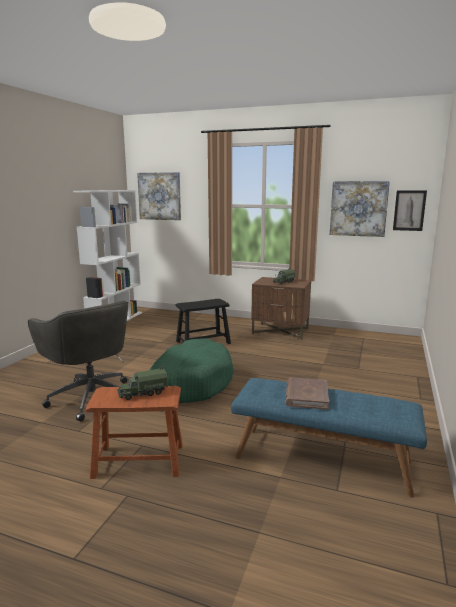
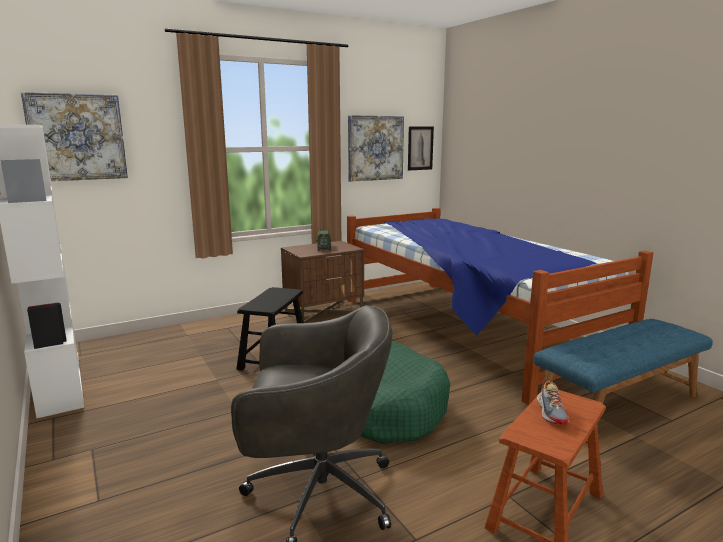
camera: 50 degrees left, 0 degrees up
toy truck [117,366,168,400] -> shoe [537,381,569,424]
brown book [285,377,329,410] -> none
none -> bed [347,208,653,405]

